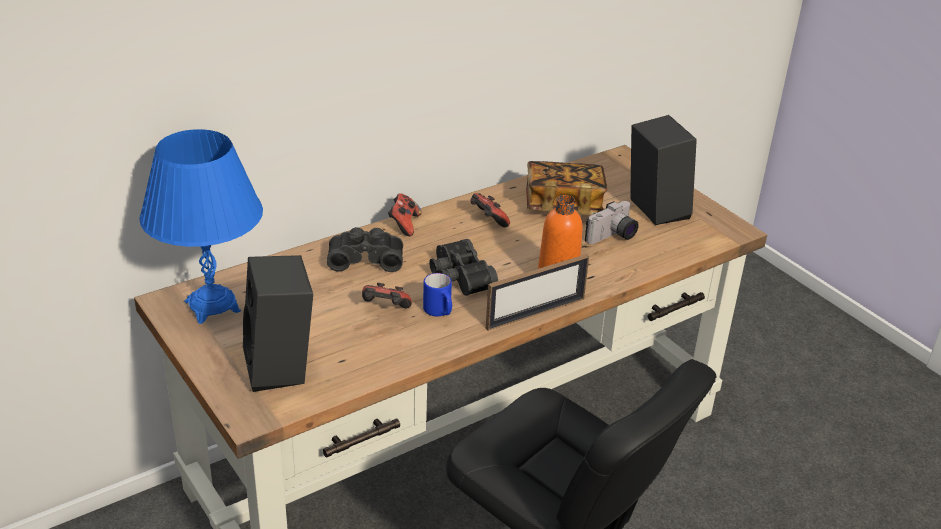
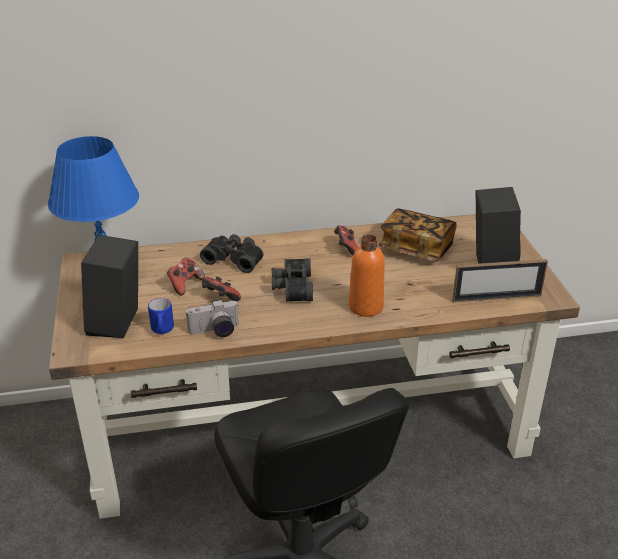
camera: 25 degrees right, 0 degrees up
game controller [388,193,421,236] -> game controller moved to [167,258,205,296]
blue mug [423,273,452,317] -> blue mug moved to [148,298,174,334]
picture frame [486,254,589,331] -> picture frame moved to [452,259,548,302]
camera [585,201,639,244] -> camera moved to [186,299,239,337]

